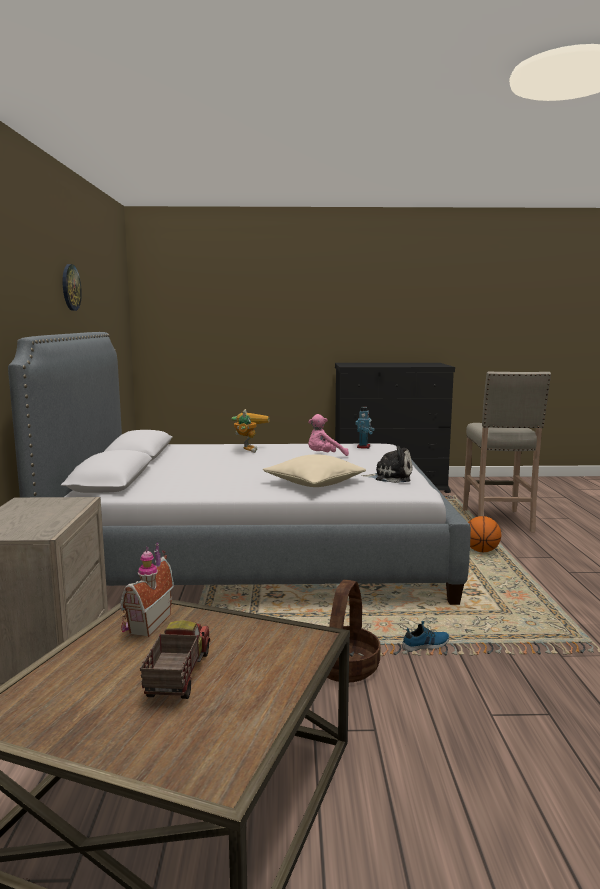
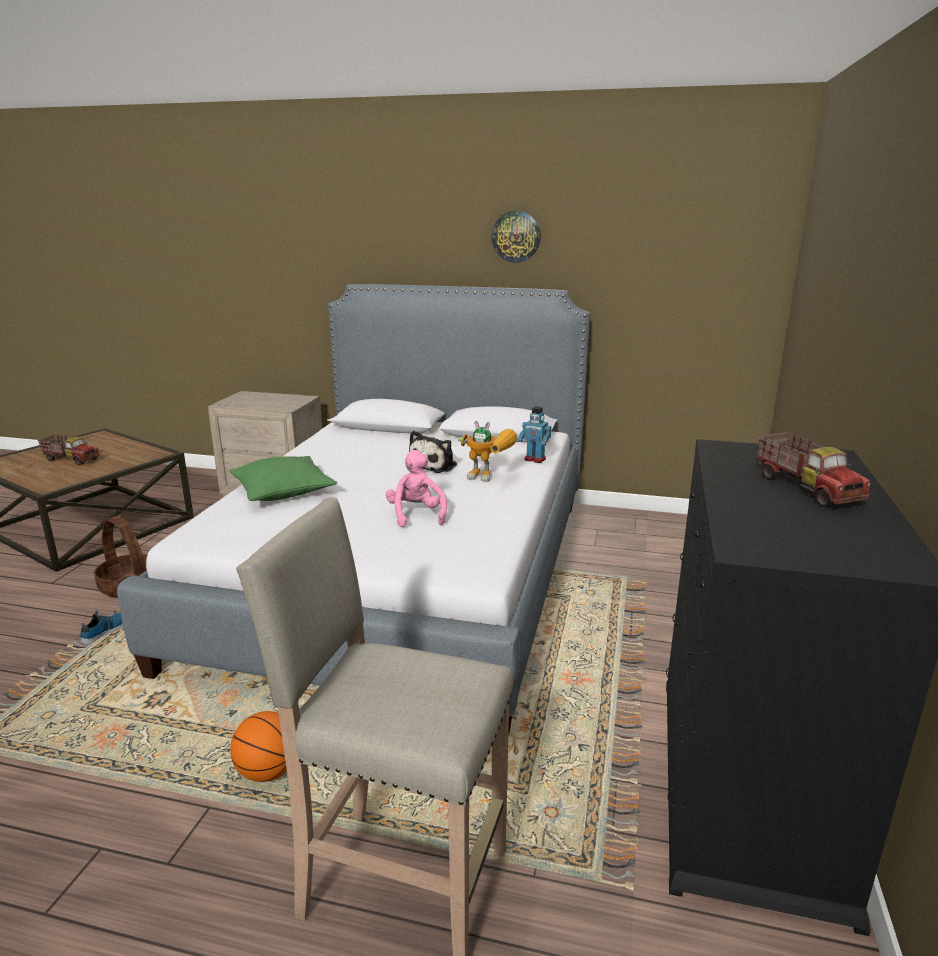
camera: 105 degrees right, 10 degrees up
toy house [120,542,174,637] -> none
beige pillow [263,454,366,487] -> green pillow [230,456,337,501]
toy robot [355,407,375,449] -> toy robot moved to [518,406,551,463]
plush toy [361,446,412,483] -> plush toy moved to [409,431,457,473]
shoe [402,621,449,652] -> shoe turned 150 degrees counterclockwise [80,610,123,644]
none -> toy truck [758,432,871,508]

